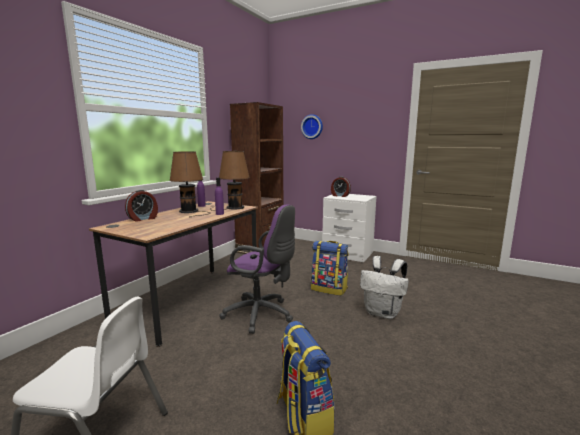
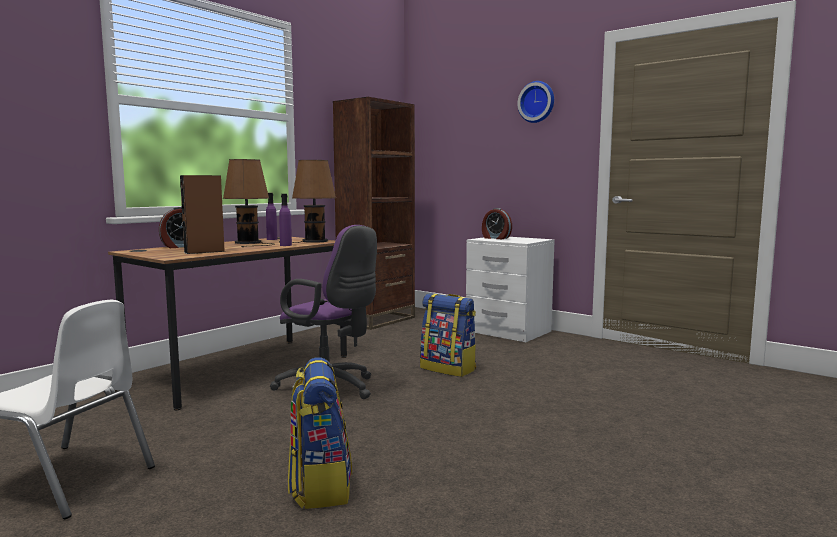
camera: 10 degrees right, 5 degrees down
wall clock [301,114,323,139] -> wall clock moved to [517,81,554,123]
white backpack [360,256,409,319] -> none
none -> brown speaker [180,175,225,254]

